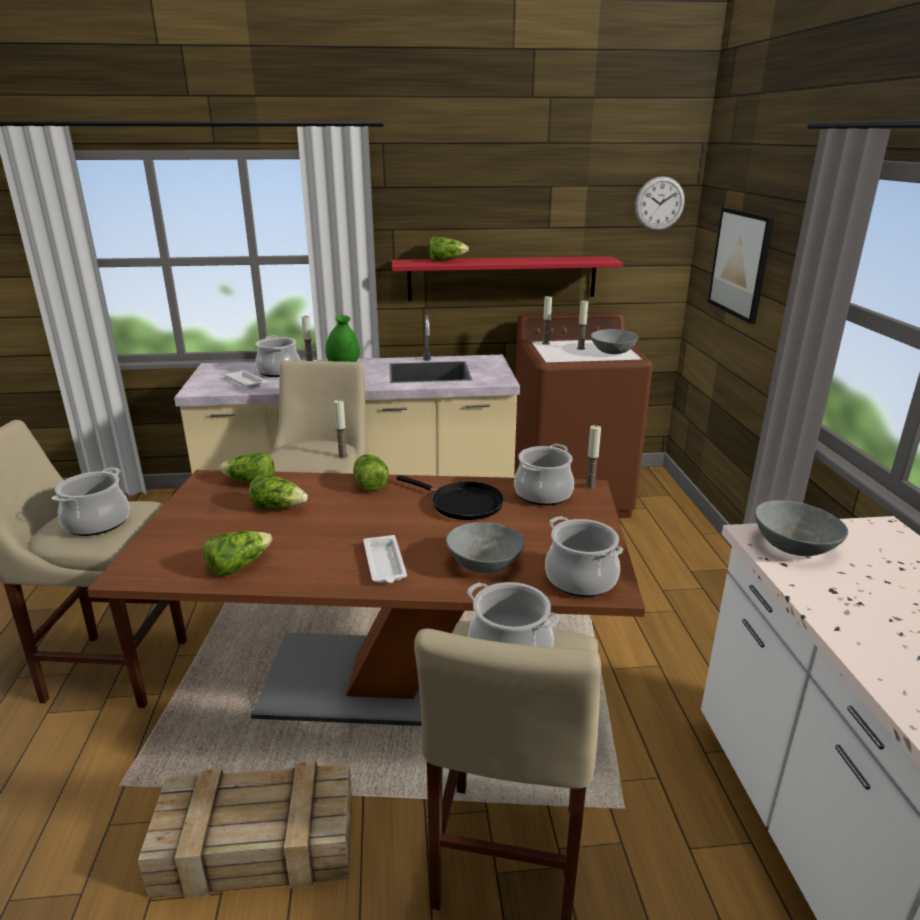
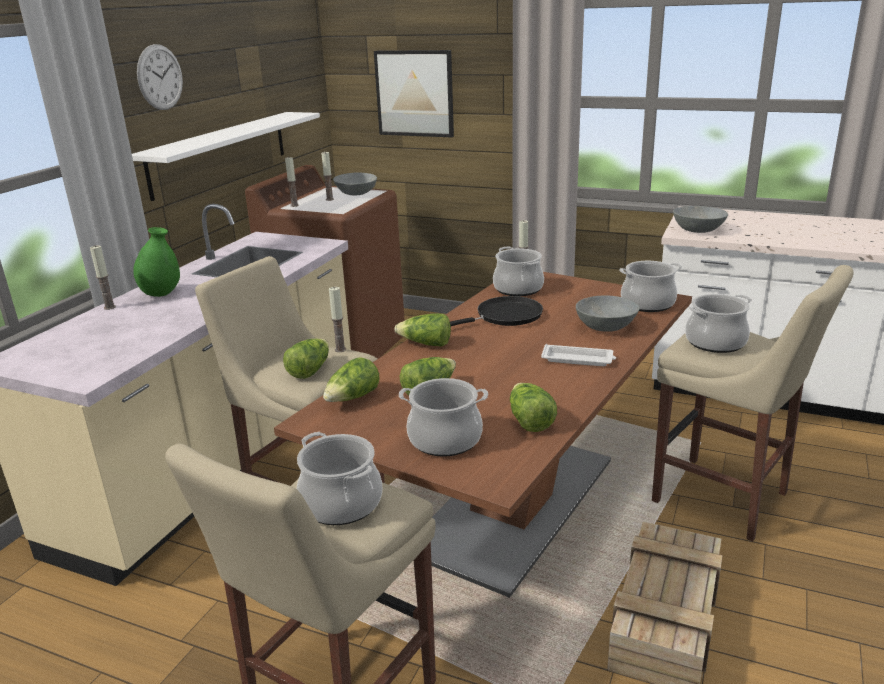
camera: 60 degrees left, 0 degrees up
white tray [225,370,268,389] -> none
cooking pot [255,335,301,377] -> cooking pot moved to [399,378,488,457]
red shelf [392,256,623,301] -> white shelf [132,112,320,201]
lettuce [428,237,469,261] -> lettuce moved to [283,339,329,379]
wall clock [635,176,685,231] -> wall clock moved to [137,44,183,110]

